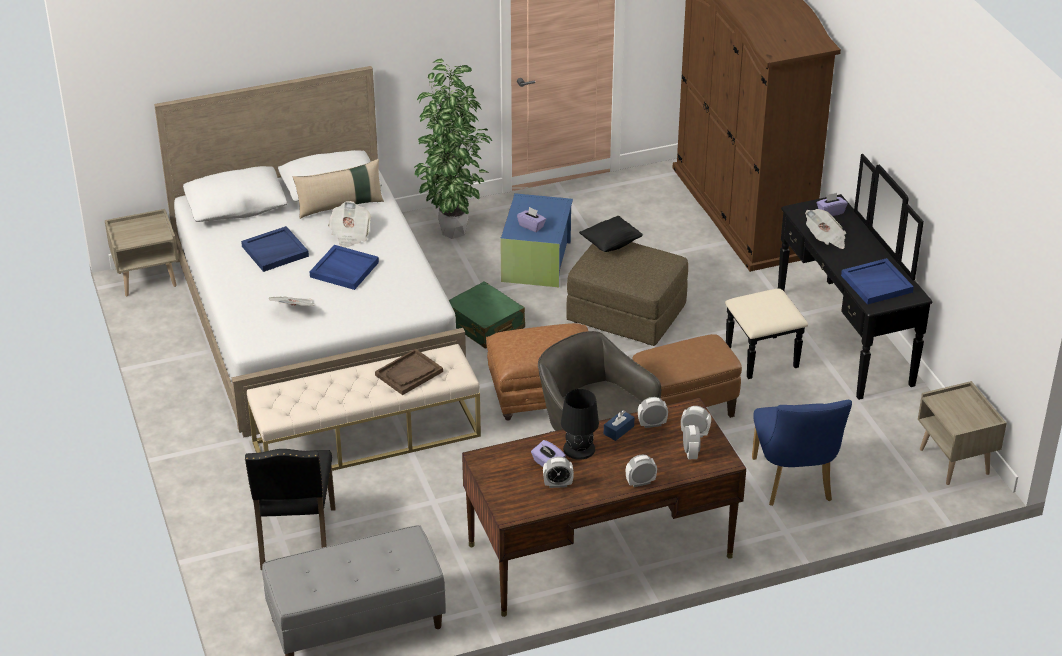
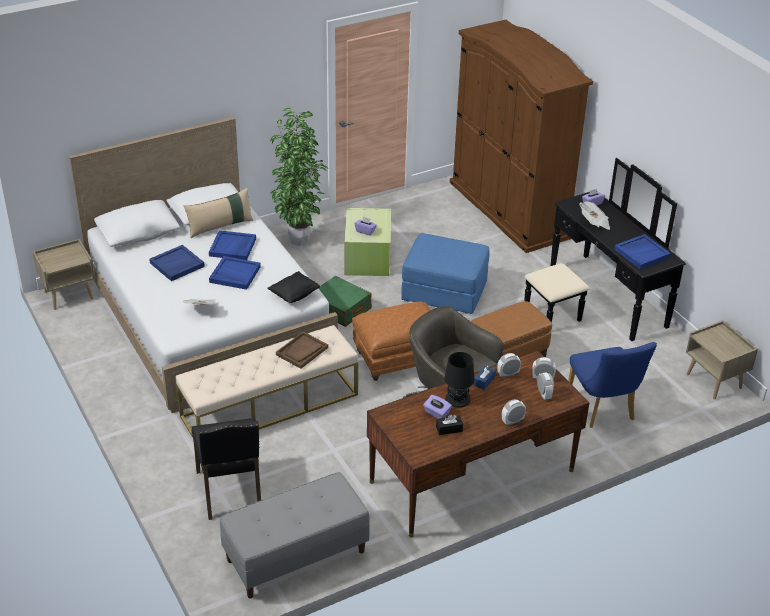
camera: 10 degrees left, 0 degrees up
newspaper [328,201,371,248] -> blue tray [209,230,256,260]
blue storage box [500,193,573,287] -> green storage box [344,208,391,276]
alarm clock [543,456,574,488] -> black tissue box [436,415,463,435]
brown ottoman [566,242,688,346] -> blue ottoman [401,233,490,314]
black pillow [579,216,643,252] -> black pillow moved to [267,271,320,303]

